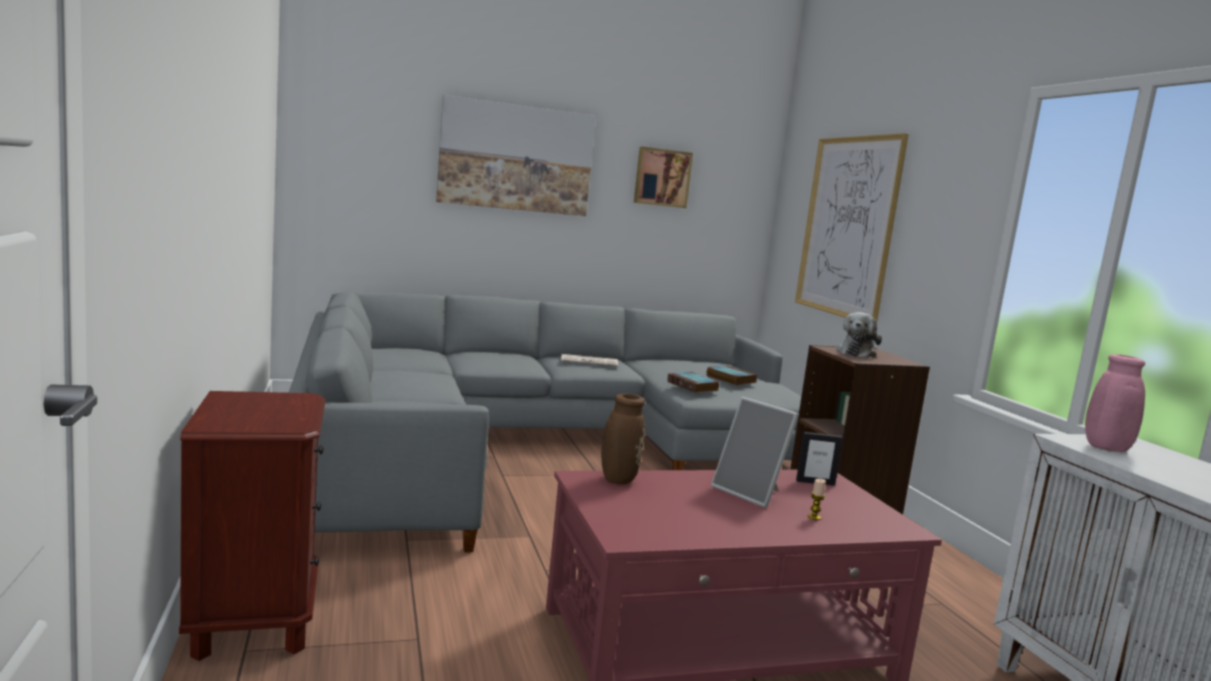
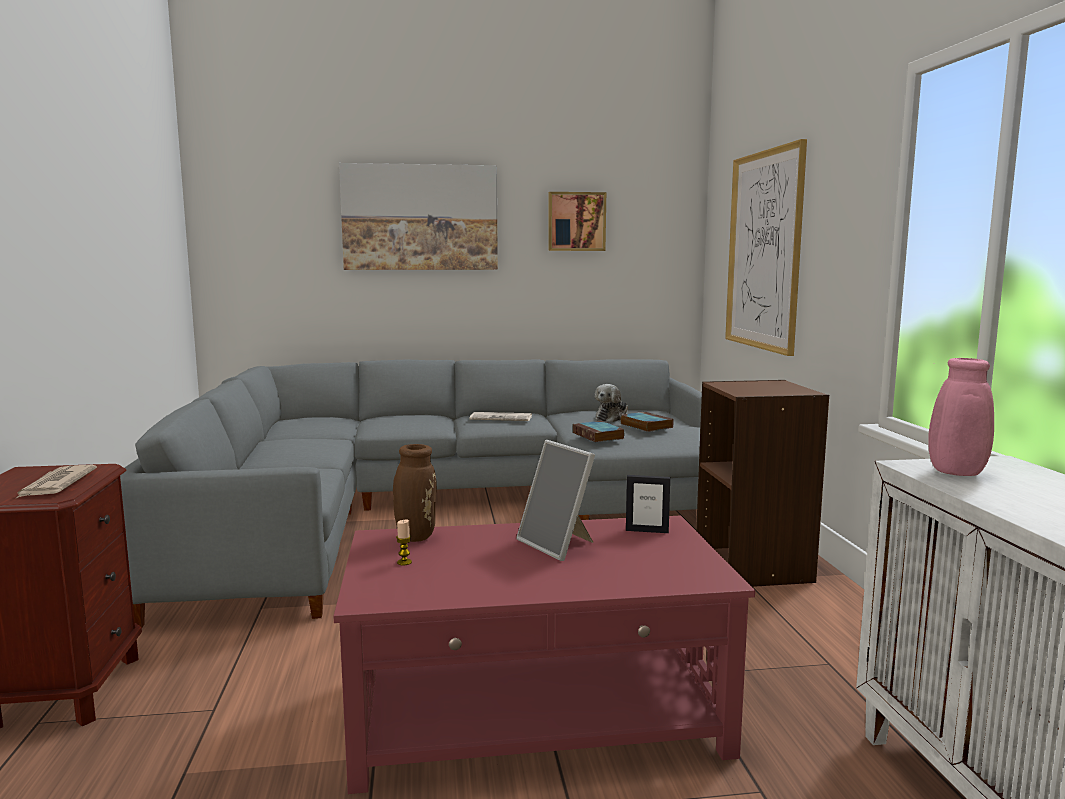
camera: 10 degrees right, 0 degrees up
candle [808,479,826,520] -> candle moved to [396,520,412,566]
plush toy [836,312,882,358] -> plush toy moved to [595,384,628,422]
none -> newspaper [15,465,97,499]

